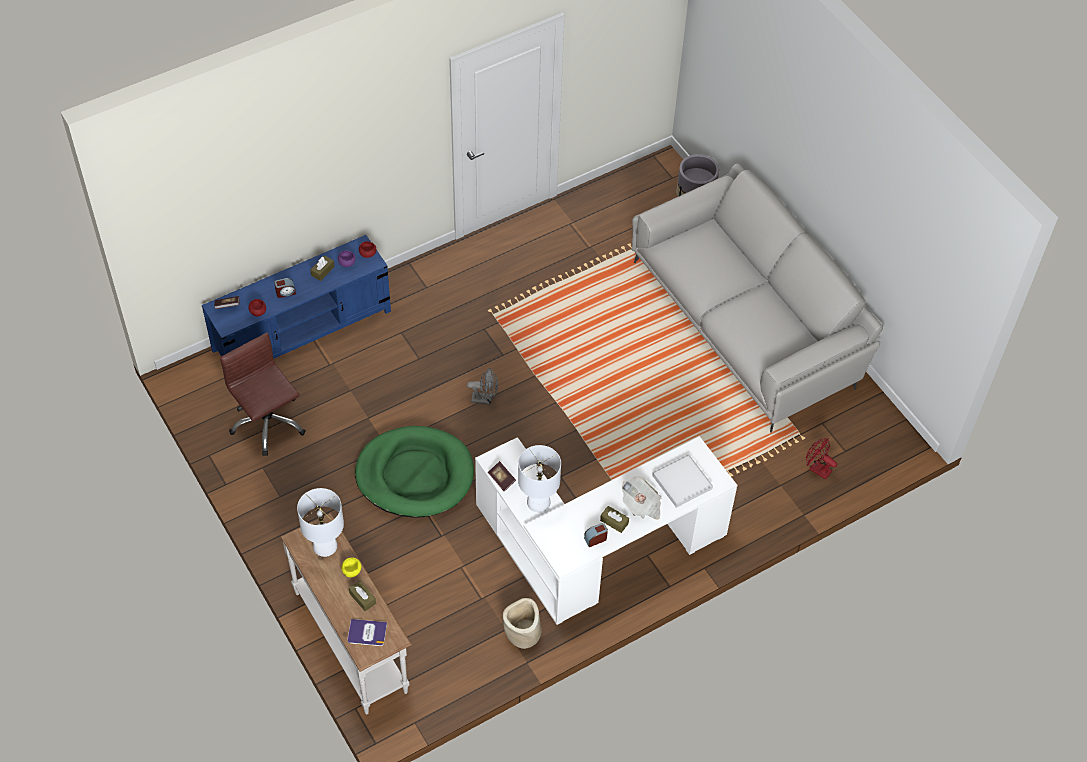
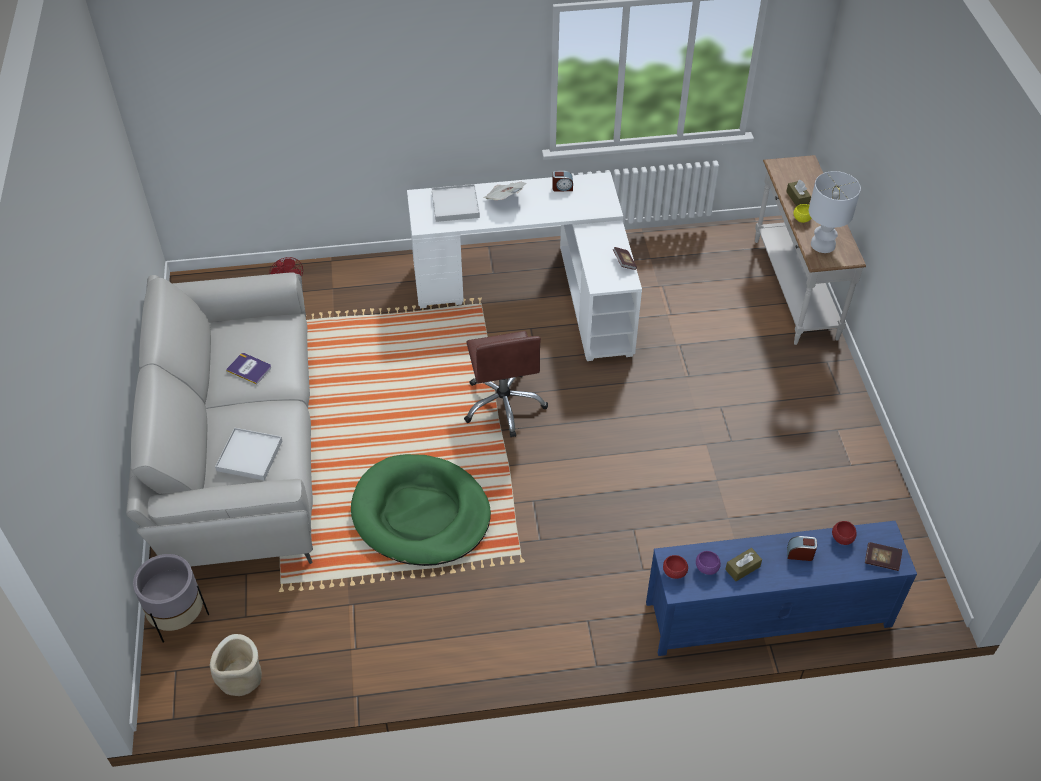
camera: 155 degrees left, 5 degrees down
brown office chair [220,332,306,456] -> brown office chair moved to [464,331,548,438]
book [347,619,387,646] -> book moved to [226,353,271,384]
green dog bed [355,426,474,518] -> green dog bed moved to [351,454,491,566]
grey fan [467,368,498,405] -> none
beige planter [503,598,542,649] -> beige planter moved to [210,634,262,696]
white table lamp [518,445,561,512] -> none
brown tissue box [600,506,629,533] -> none
none -> white tray [215,428,282,480]

